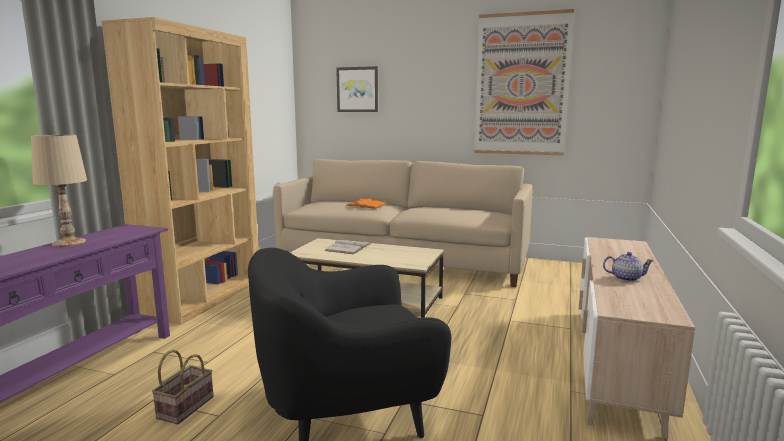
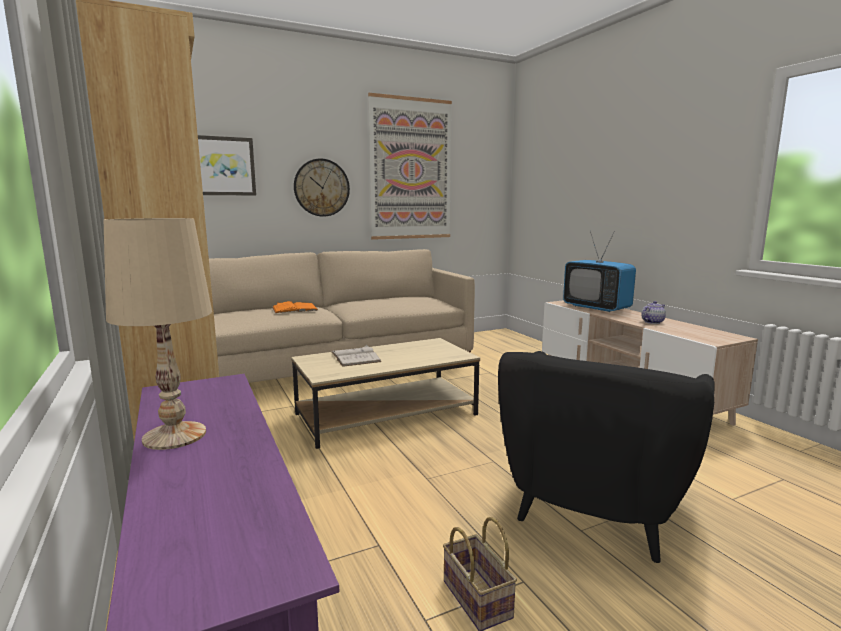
camera: 45 degrees left, 0 degrees up
none -> wall clock [294,159,350,217]
none -> television [563,230,636,312]

